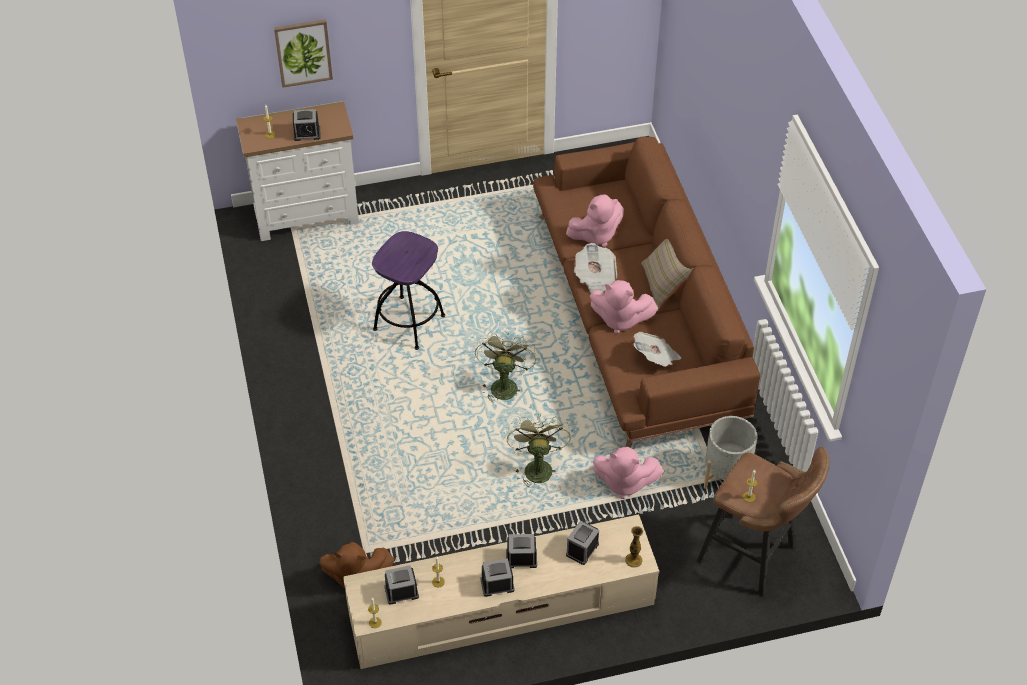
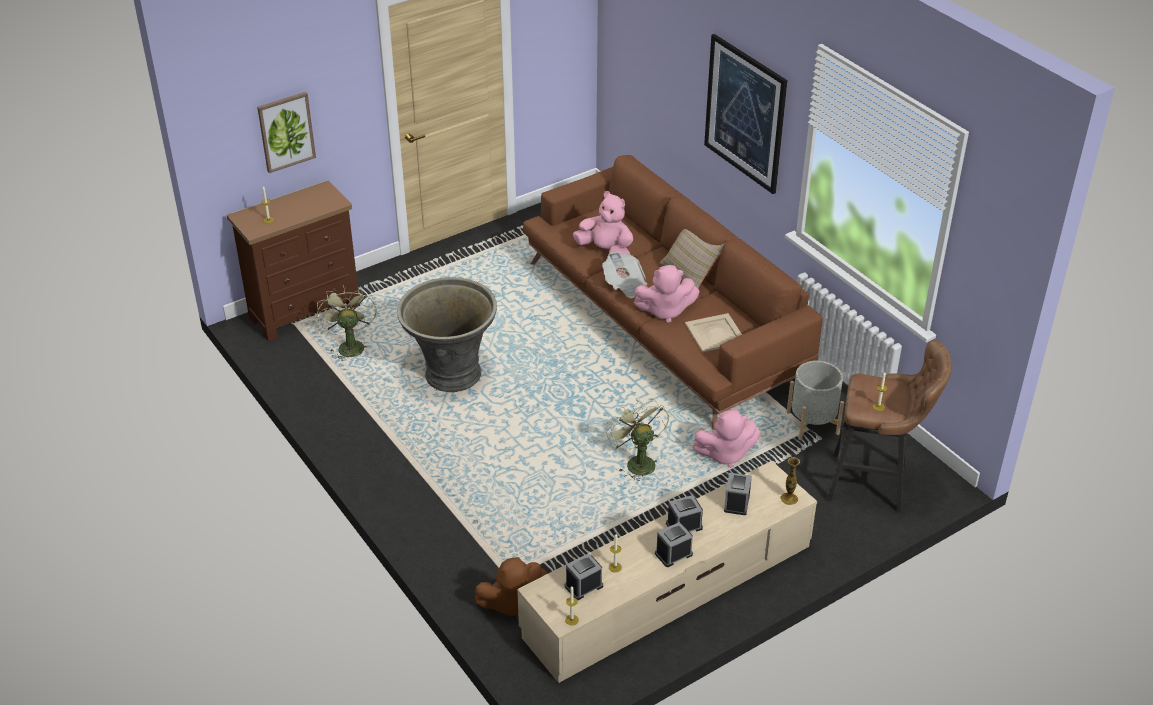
camera: 20 degrees left, 10 degrees down
white dresser [236,101,359,241] -> brown dresser [227,180,360,342]
alarm clock [293,109,320,141] -> none
purple stool [372,231,445,350] -> grey planter [397,277,497,392]
green fan [475,331,536,402] -> green fan moved to [317,286,377,361]
pink plush toy [566,194,624,247] -> pink plush toy turned 105 degrees counterclockwise [573,191,633,254]
newspaper [633,332,681,367] -> beige tray [685,313,742,352]
none -> picture [704,34,788,194]

